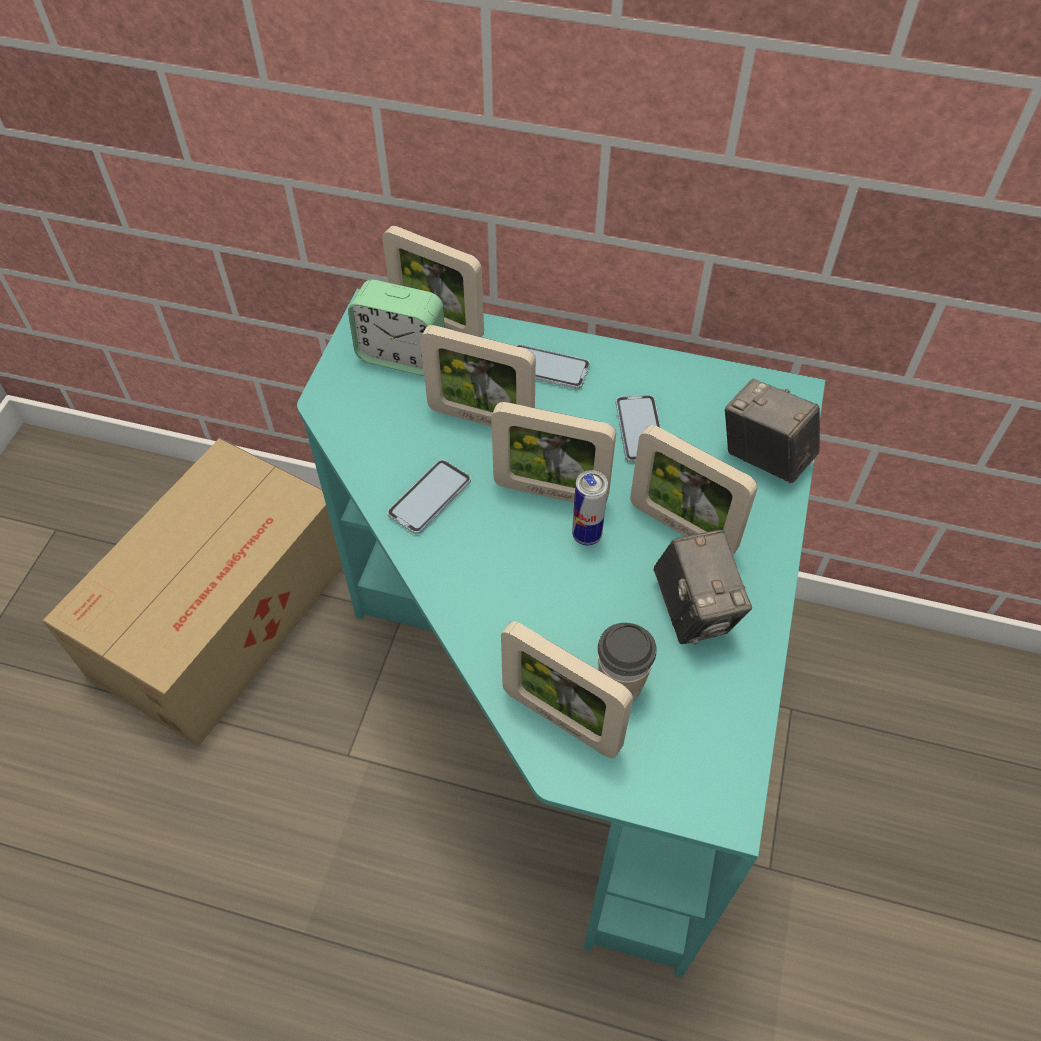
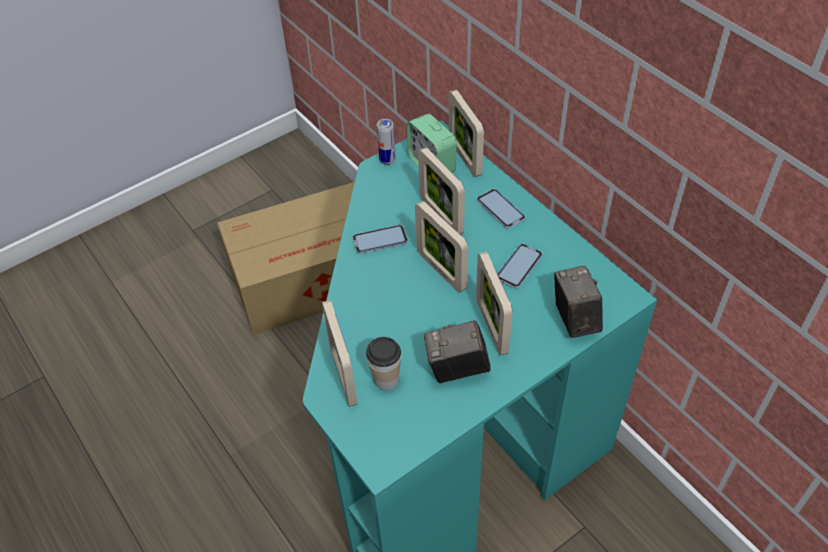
camera: 40 degrees right, 5 degrees down
can [572,470,608,546] -> can moved to [377,119,396,165]
camera [653,530,752,645] -> camera turned 60 degrees clockwise [424,320,491,383]

